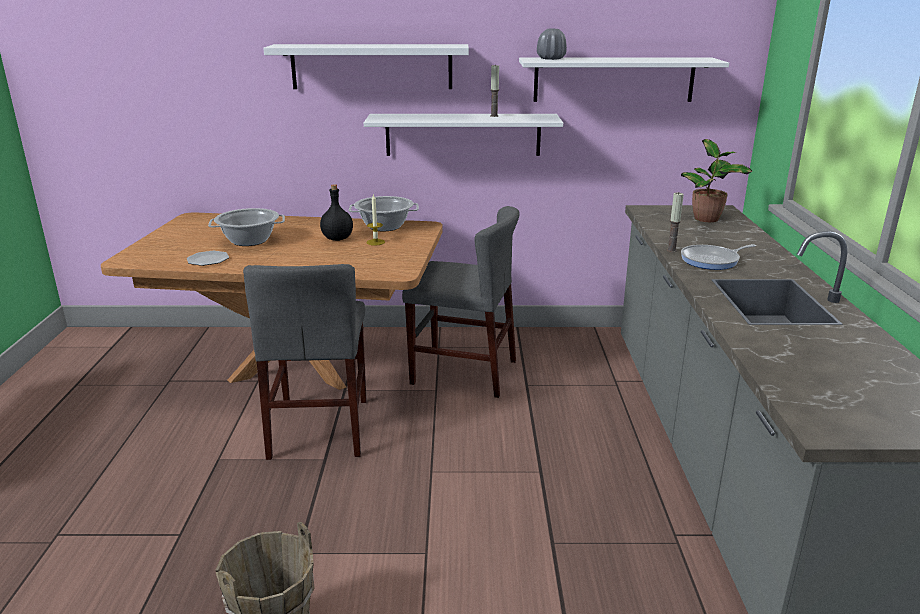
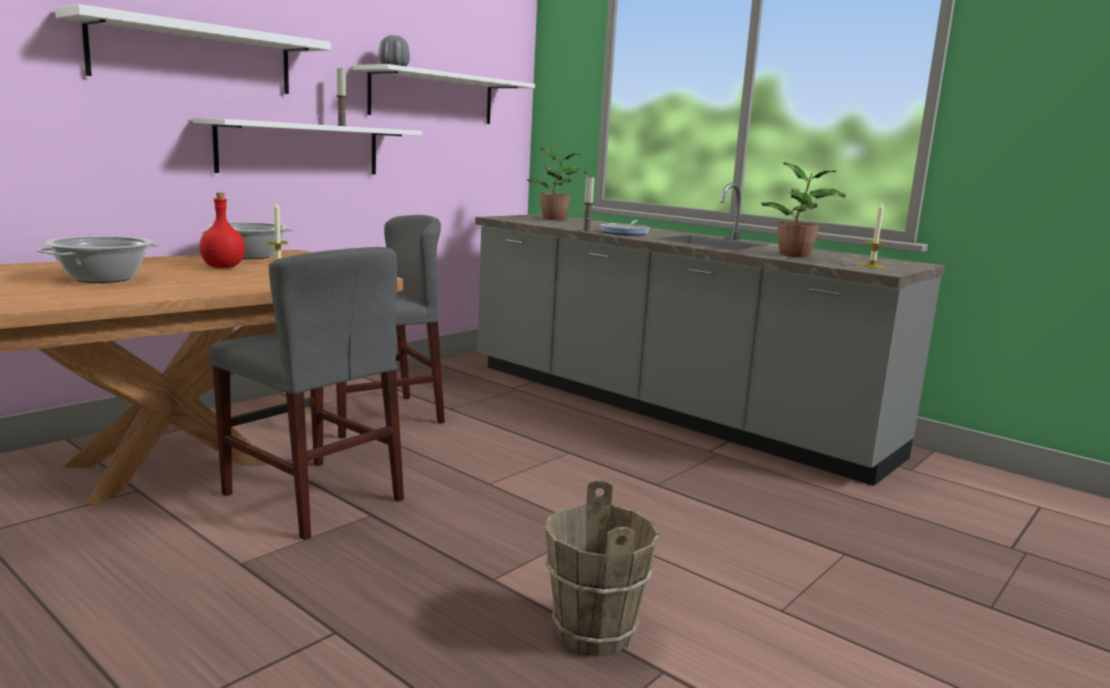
camera: 50 degrees left, 10 degrees down
plate [187,251,229,266] -> none
black bottle [320,184,353,241] -> red bottle [199,193,245,268]
none -> potted plant [761,162,846,257]
none -> candle [860,202,886,268]

